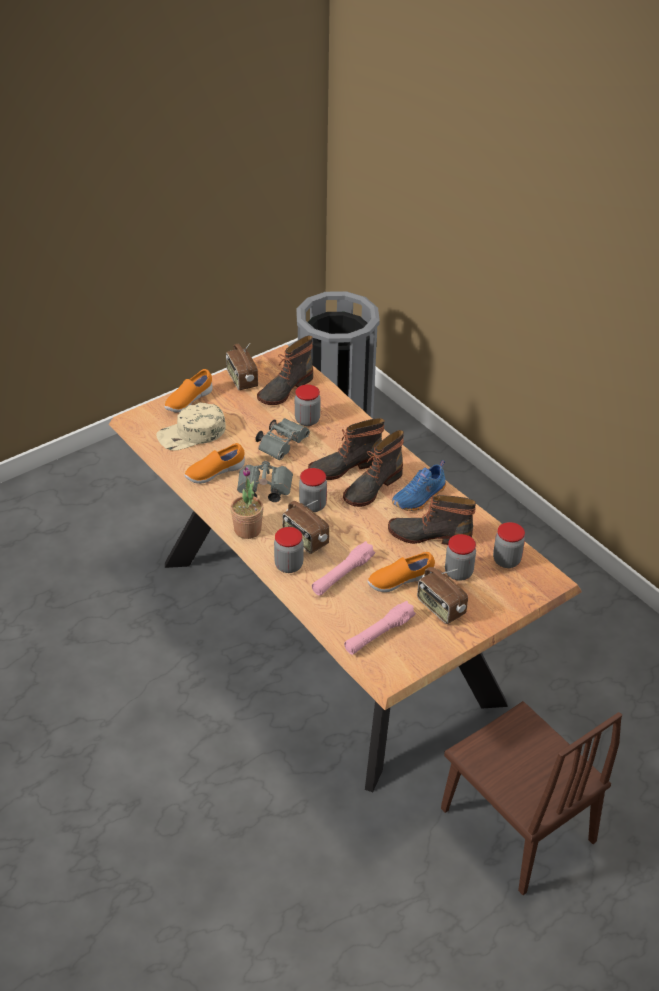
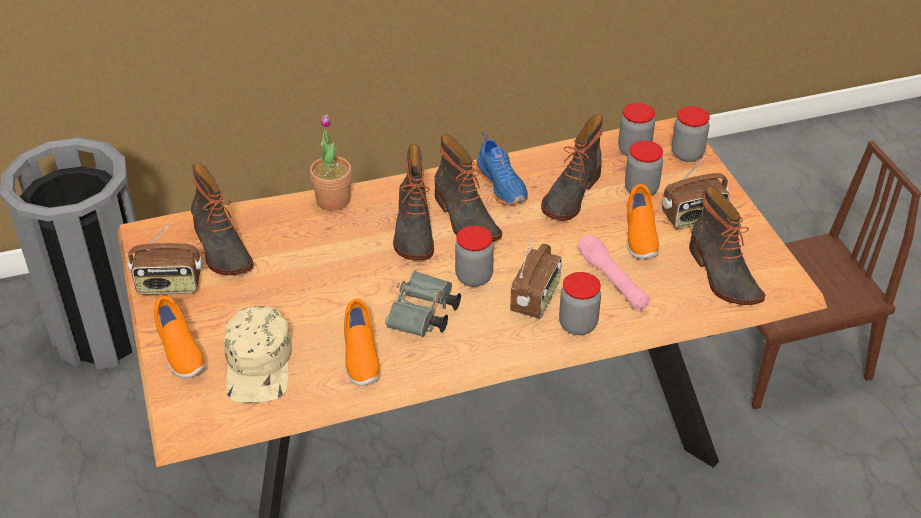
camera: 70 degrees left, 0 degrees up
potted plant [230,467,264,539] -> potted plant moved to [310,115,352,211]
grey binoculars [255,418,310,460] -> none
radio [282,500,329,554] -> radio turned 45 degrees counterclockwise [510,234,562,319]
jar [295,384,321,426] -> jar moved to [672,106,710,162]
pink flashlight [344,601,416,655] -> boot [689,186,765,305]

